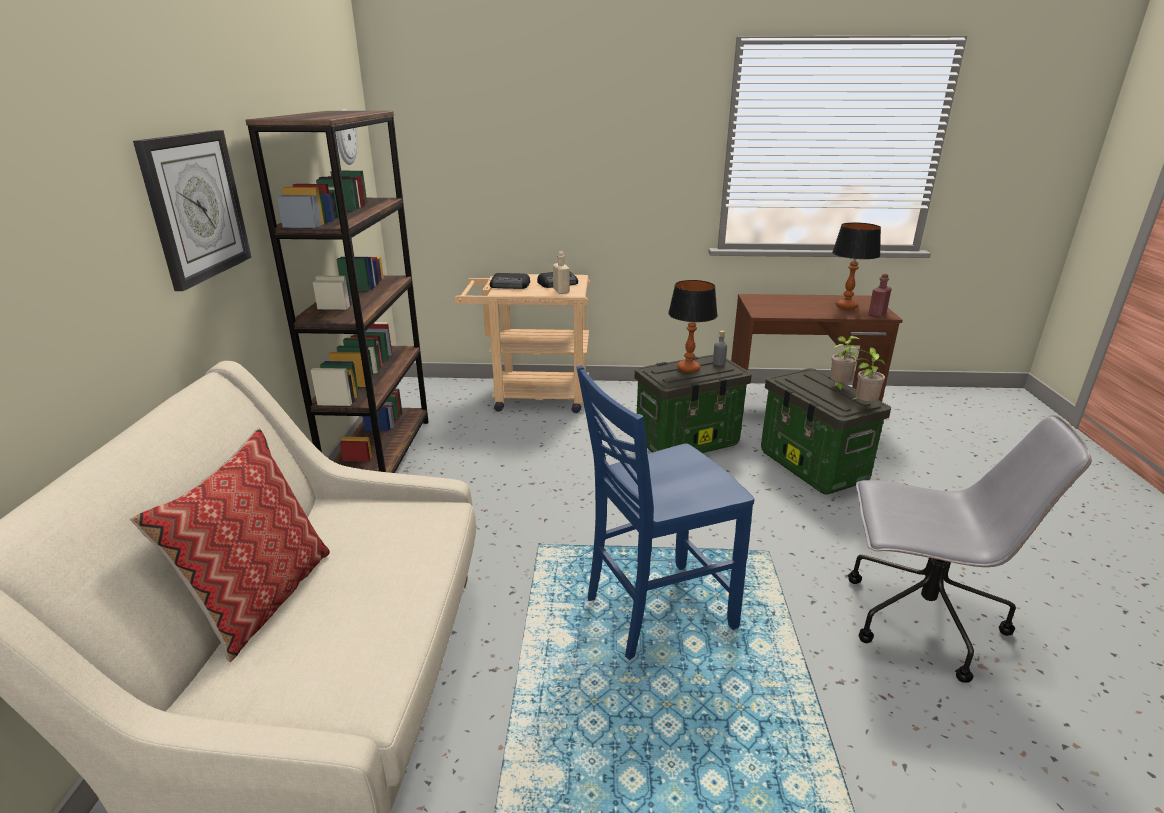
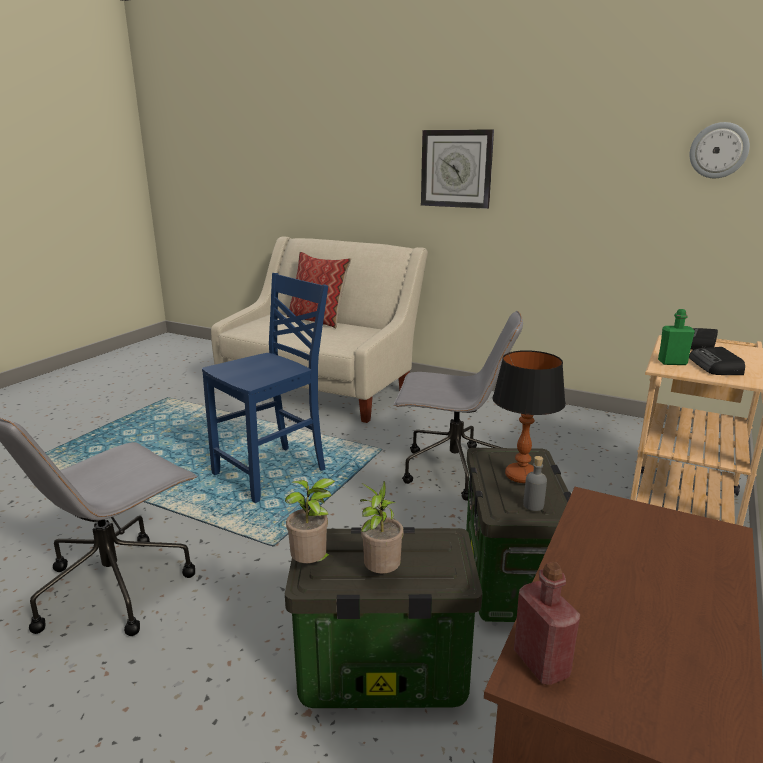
camera: 115 degrees right, 5 degrees down
brown bookcase [246,111,429,473] -> none
beige bottle [553,251,570,294] -> green bottle [658,309,695,365]
blue chair [577,365,754,660] -> blue chair turned 45 degrees clockwise [202,273,328,503]
table lamp [832,222,881,309] -> none
none -> grey office chair [394,311,523,501]

